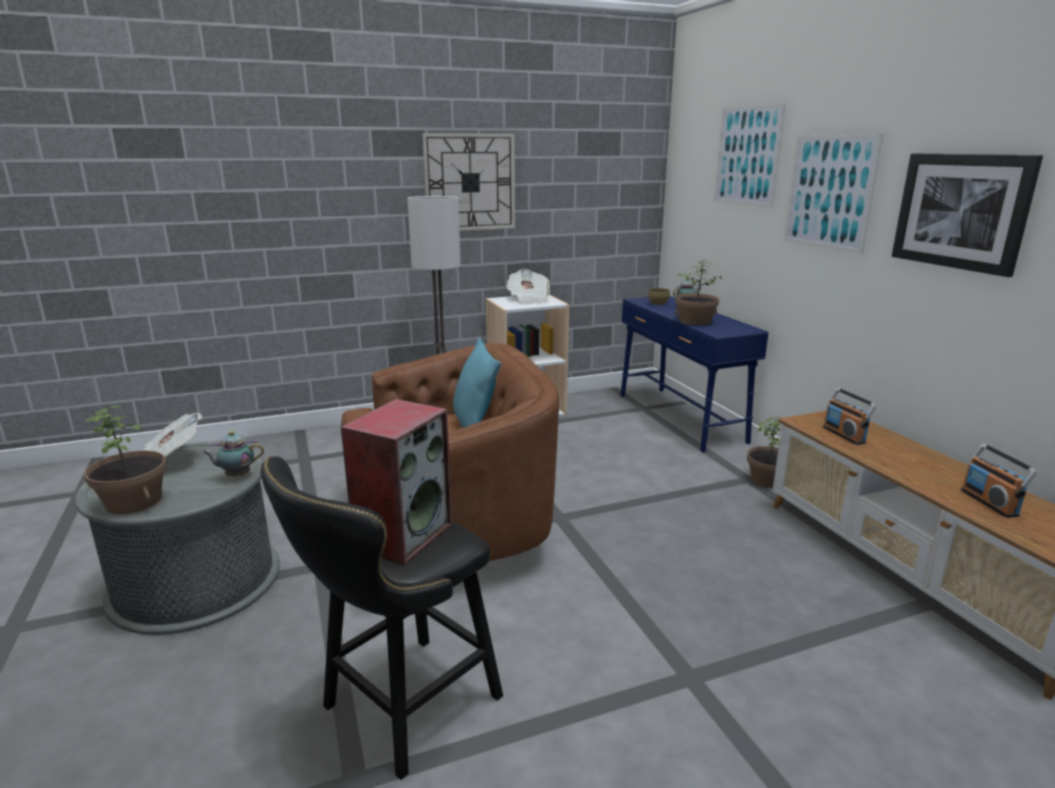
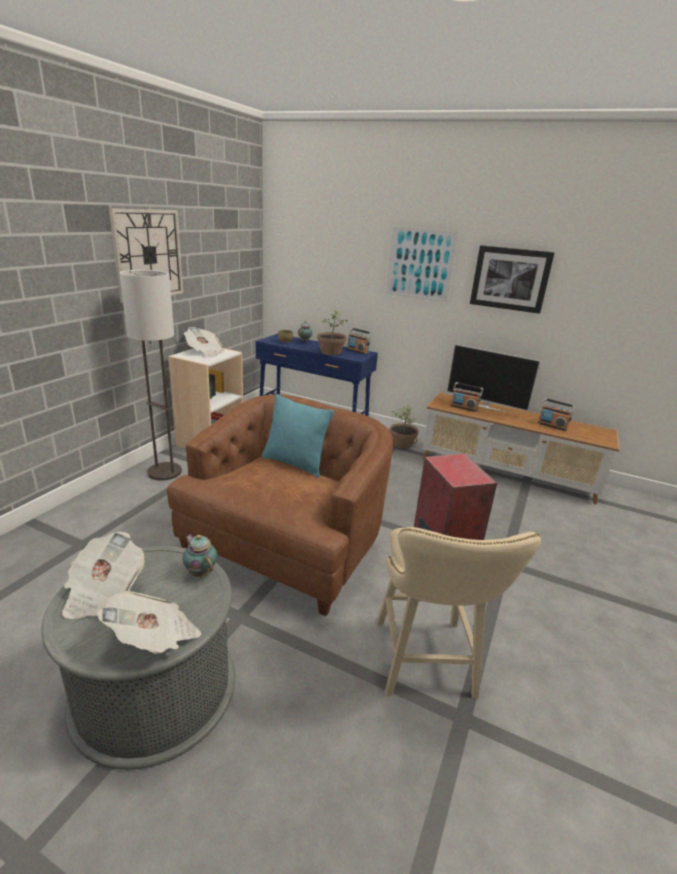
camera: 45 degrees left, 5 degrees up
potted plant [84,406,166,514] -> newspaper [97,591,201,654]
teapot [202,431,264,476] -> teapot turned 105 degrees clockwise [183,534,217,577]
black stool [261,456,503,780] -> beige stool [377,527,541,699]
picture [714,103,786,208] -> none
none -> radio [347,328,372,355]
none -> television [446,344,541,412]

